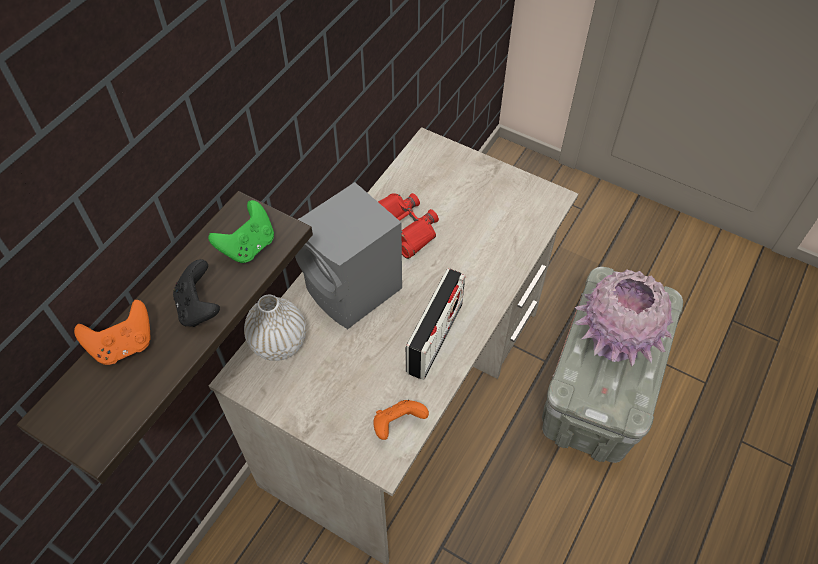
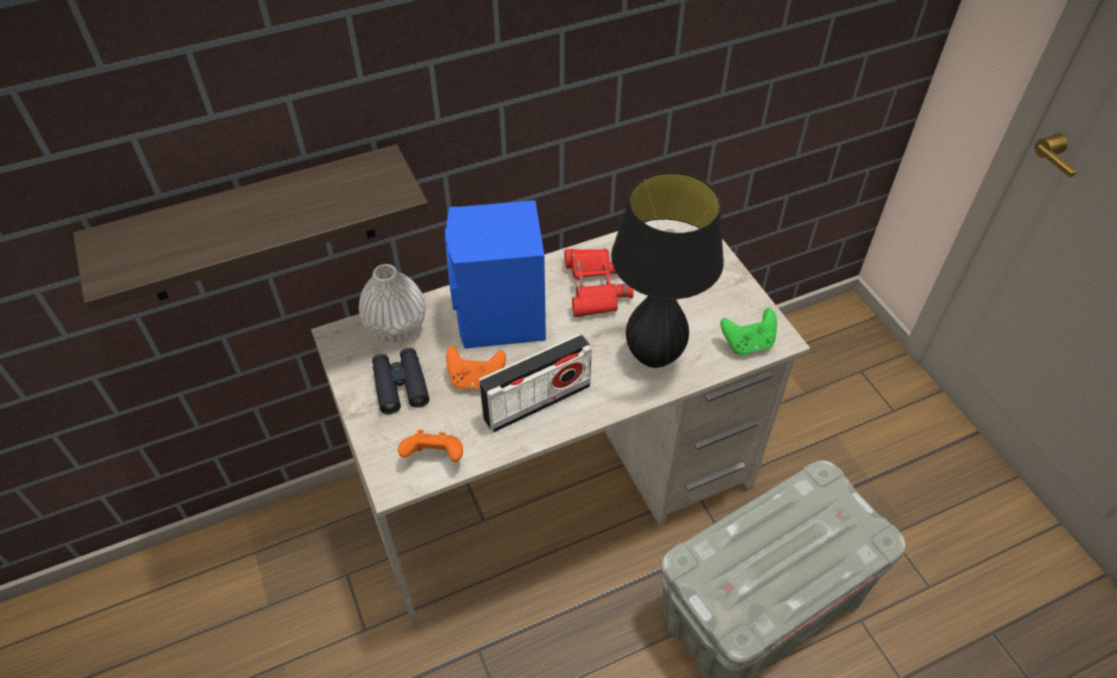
camera: 35 degrees right, 5 degrees down
orange game controller [74,300,151,365] -> orange game controller moved to [446,346,506,390]
black game controller [173,259,220,327] -> none
green game controller [208,200,274,263] -> green game controller moved to [720,308,777,355]
grey speaker [295,182,402,329] -> blue speaker [445,200,546,349]
pink vase [574,269,673,367] -> none
none -> black binoculars [372,348,429,414]
none -> black table lamp [611,172,724,368]

